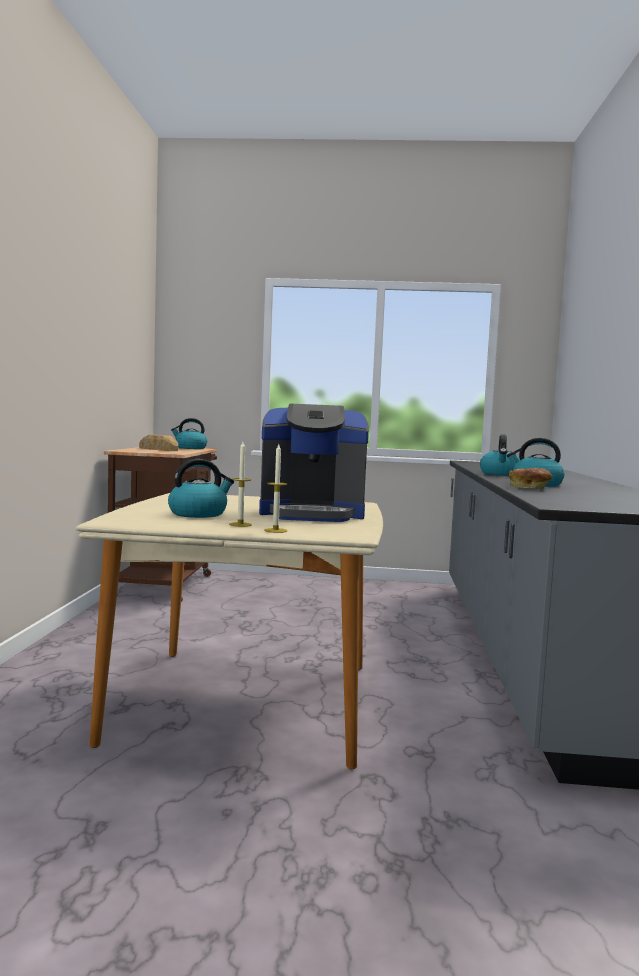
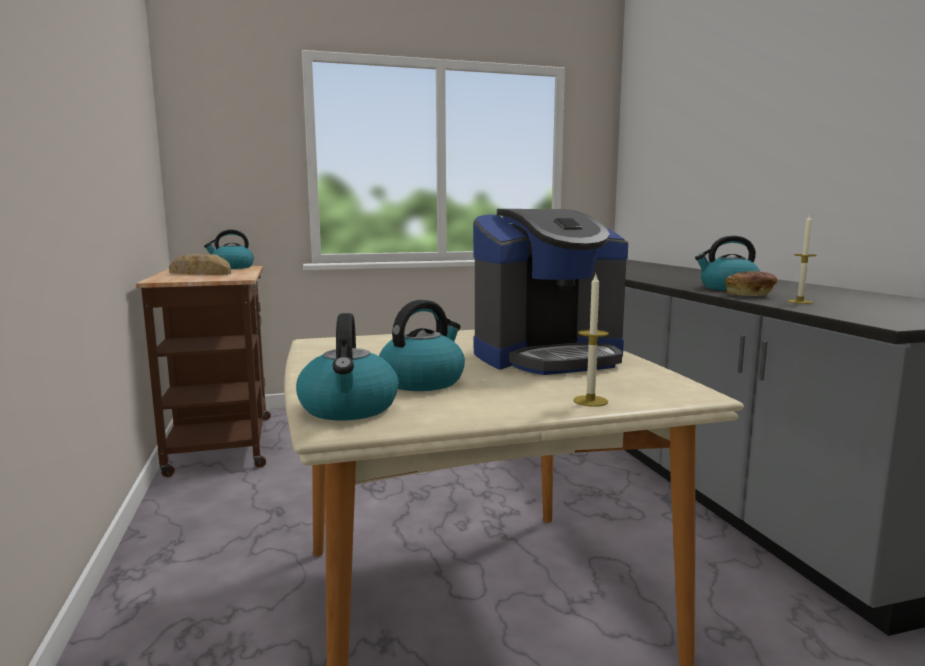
camera: 20 degrees left, 5 degrees up
candle [229,442,252,527] -> candle moved to [787,214,817,304]
kettle [480,434,520,476] -> kettle moved to [296,313,399,420]

